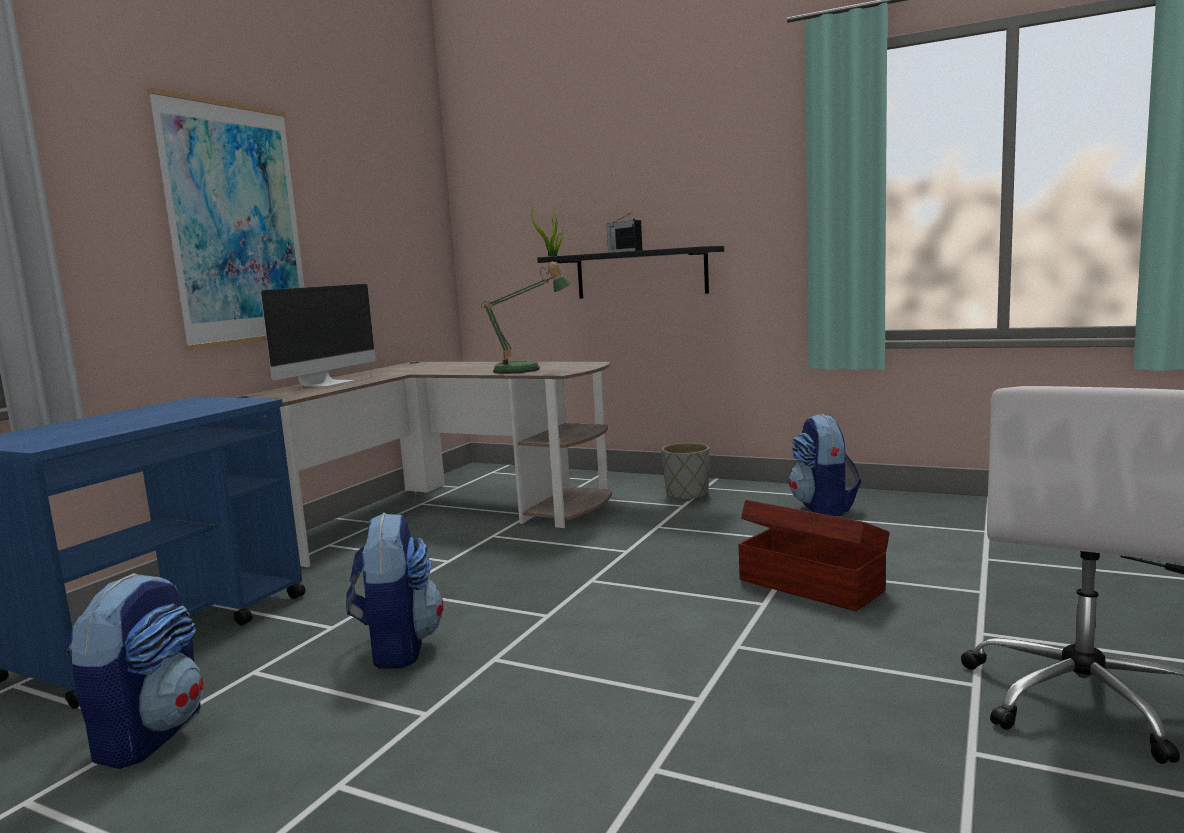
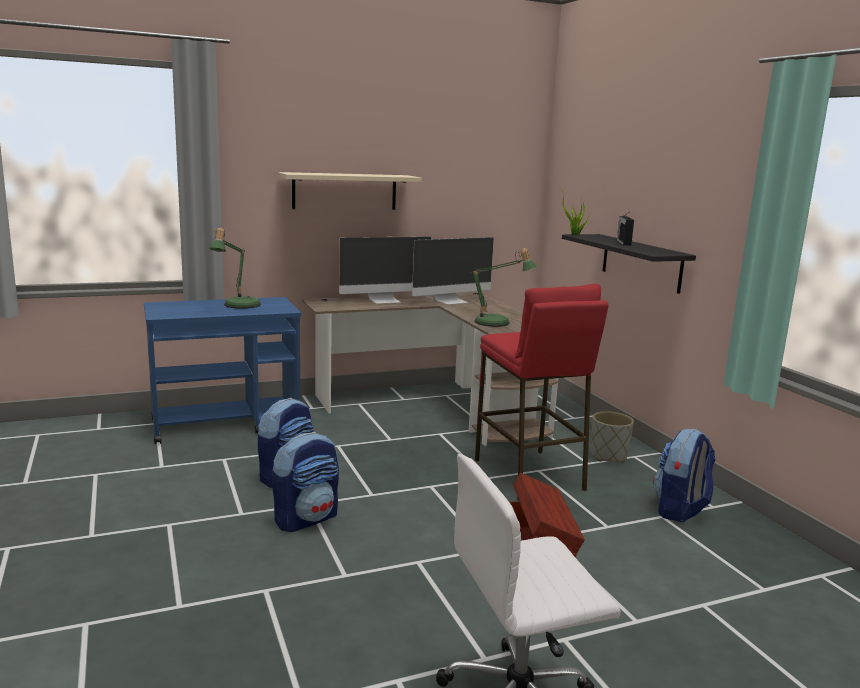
camera: 40 degrees right, 5 degrees up
backpack [65,573,203,769] -> backpack moved to [272,432,339,532]
picture [147,88,304,350] -> beige shelf [278,172,422,210]
none -> table lamp [209,228,261,309]
none -> monitor [412,237,494,305]
none -> red stool [475,284,609,500]

